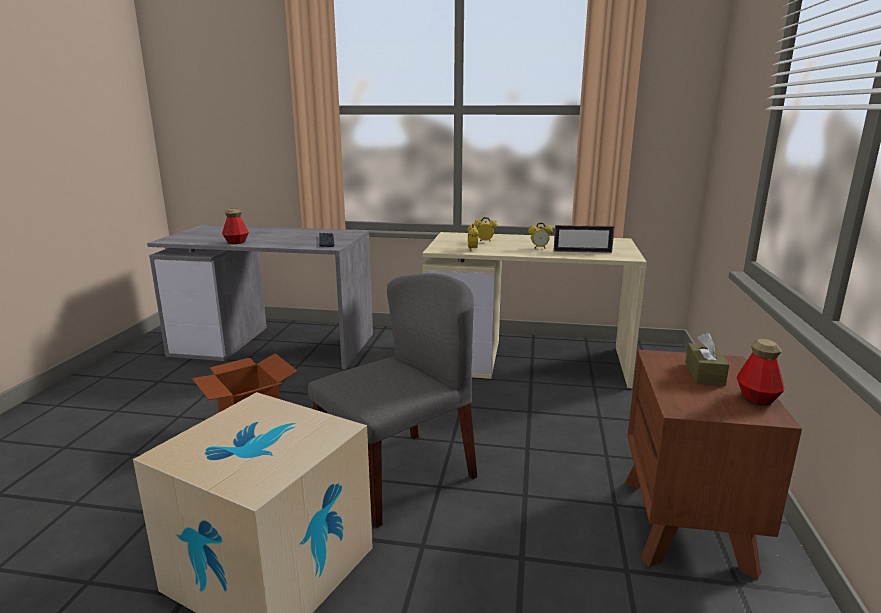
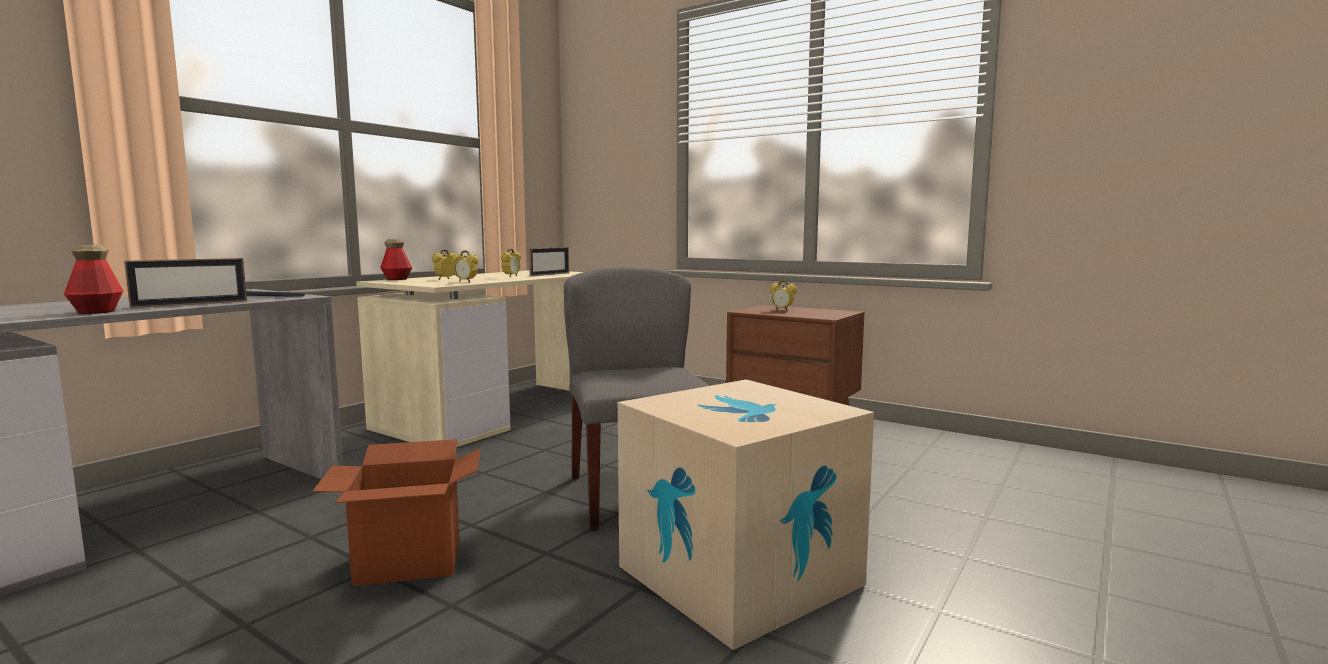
camera: 65 degrees left, 10 degrees down
brown tissue box [685,333,729,386] -> alarm clock [770,280,797,311]
bottle [737,339,785,405] -> bottle moved to [380,239,412,280]
none -> picture frame [124,258,247,308]

